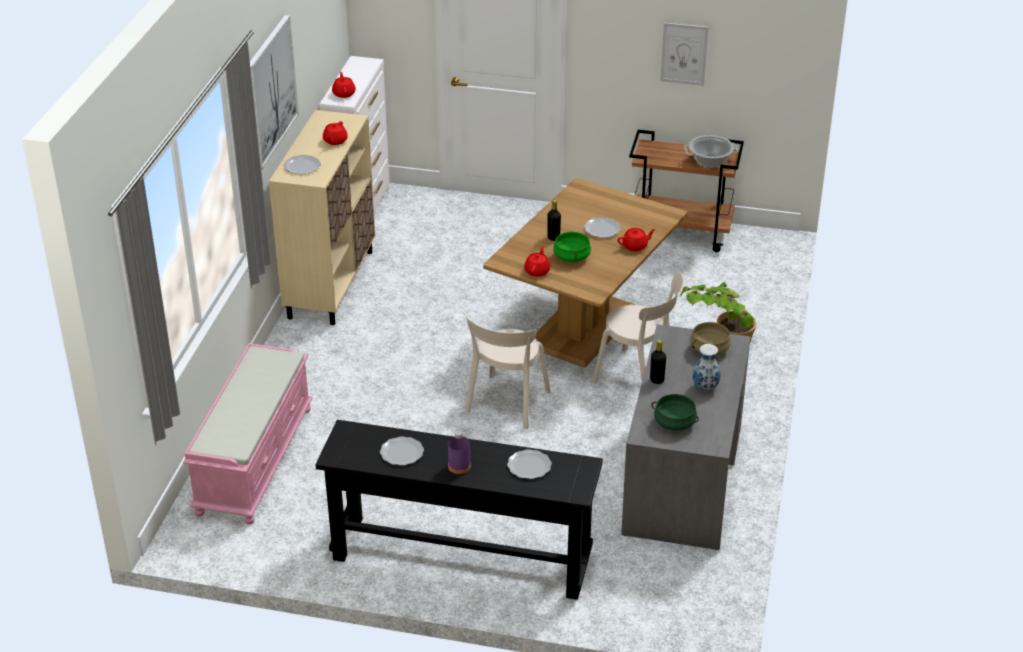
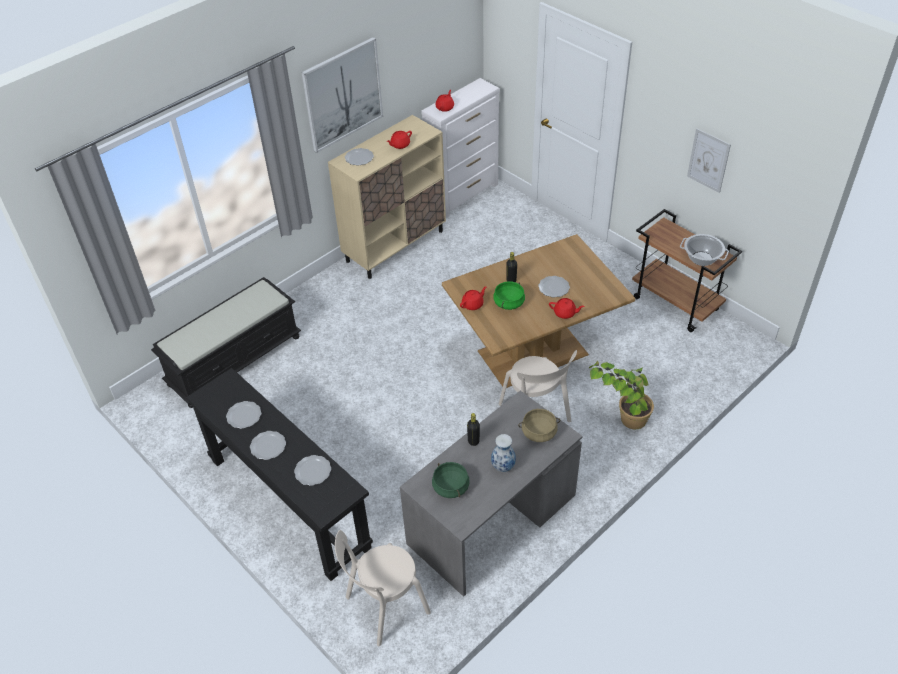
camera: 35 degrees right, 10 degrees up
pink bench [183,343,313,524] -> black bench [151,277,301,408]
purple bottle [448,431,471,474] -> plate [250,431,286,460]
beige chair [463,312,551,429] -> beige chair moved to [335,530,431,647]

